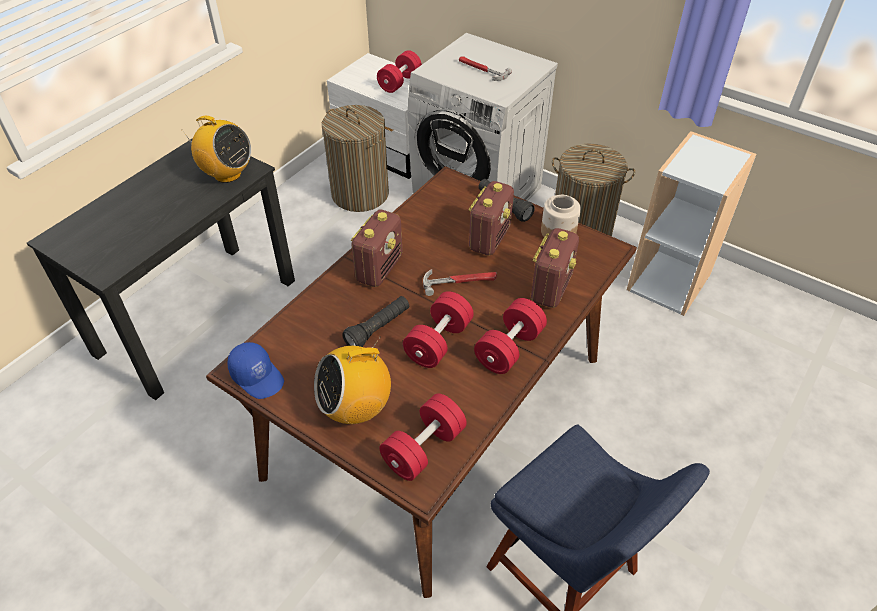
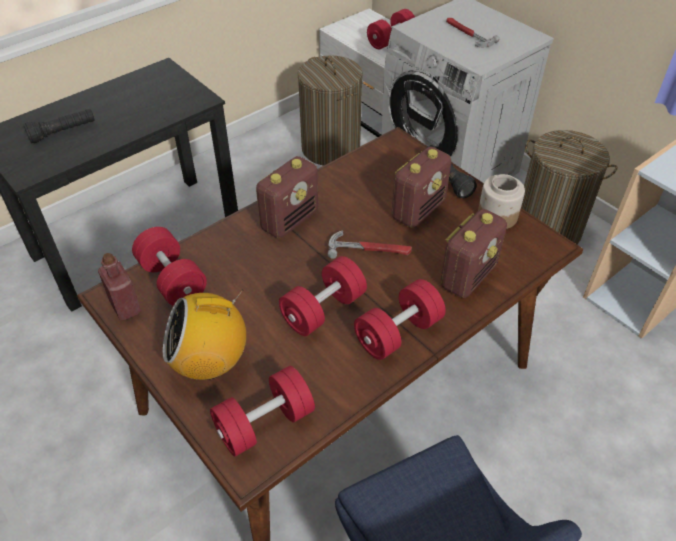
camera: 15 degrees right, 0 degrees up
radio [182,116,251,183] -> none
blue cap [227,342,284,399] -> red bottle [98,253,141,320]
black flashlight [342,296,409,347] -> black flashlight moved to [23,109,95,143]
none -> red dumbbell [132,227,207,306]

